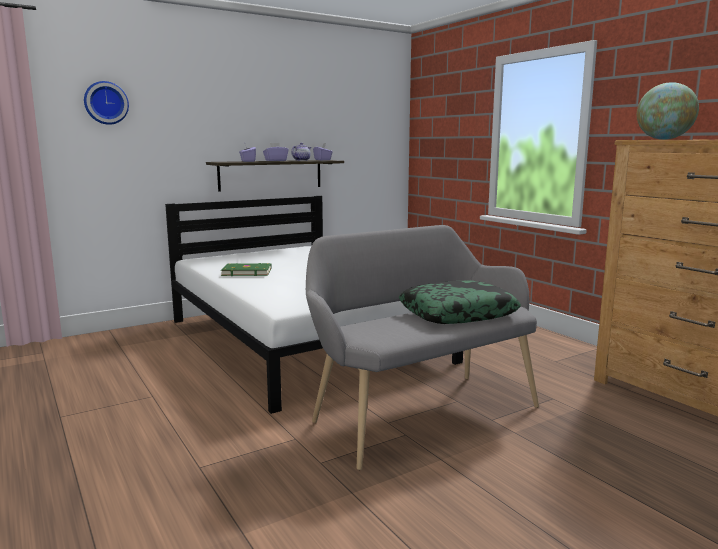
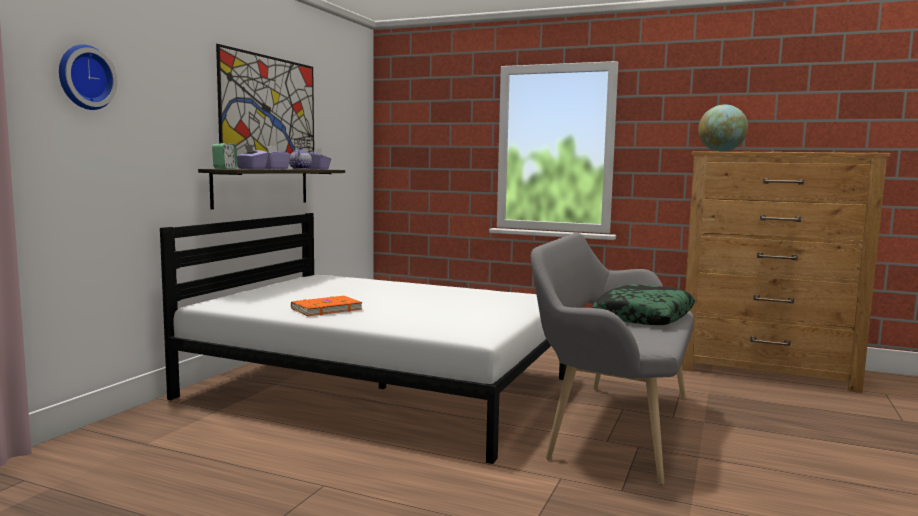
camera: 35 degrees left, 5 degrees down
green book [221,263,272,276] -> orange book [291,296,363,316]
none -> alarm clock [212,143,238,169]
none -> picture [216,44,314,155]

